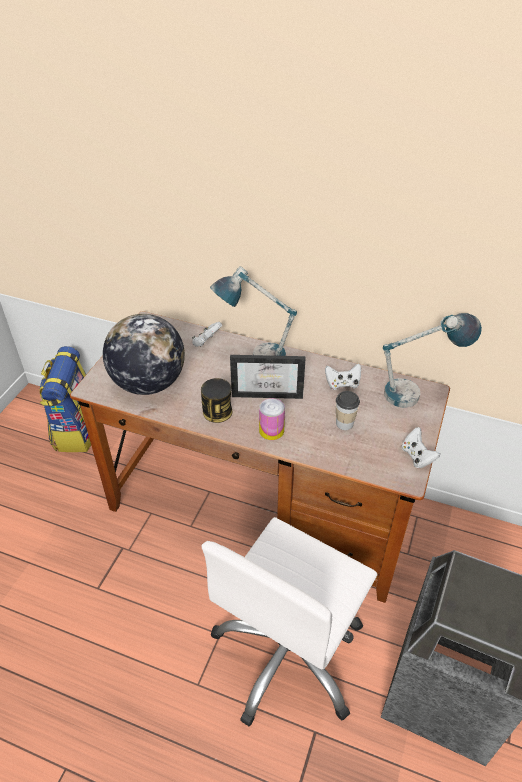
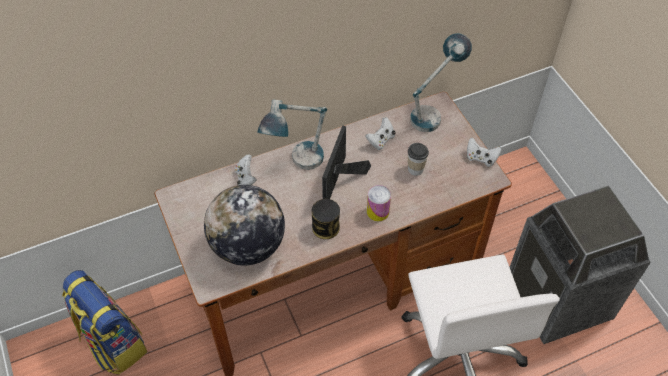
camera: 45 degrees left, 10 degrees up
picture frame [230,355,305,399] -> picture frame turned 150 degrees clockwise [322,125,371,199]

